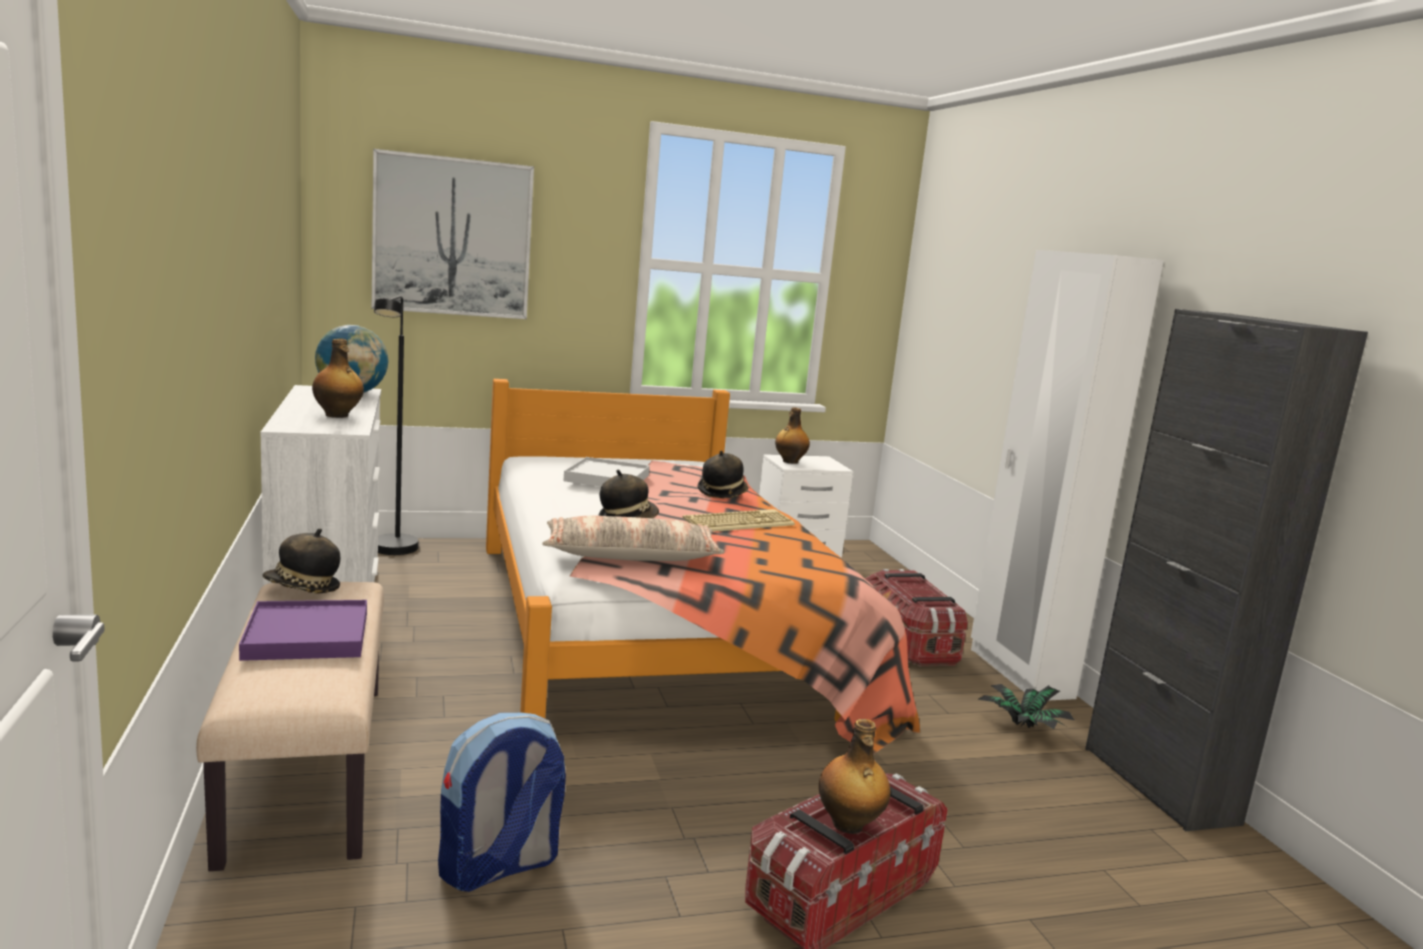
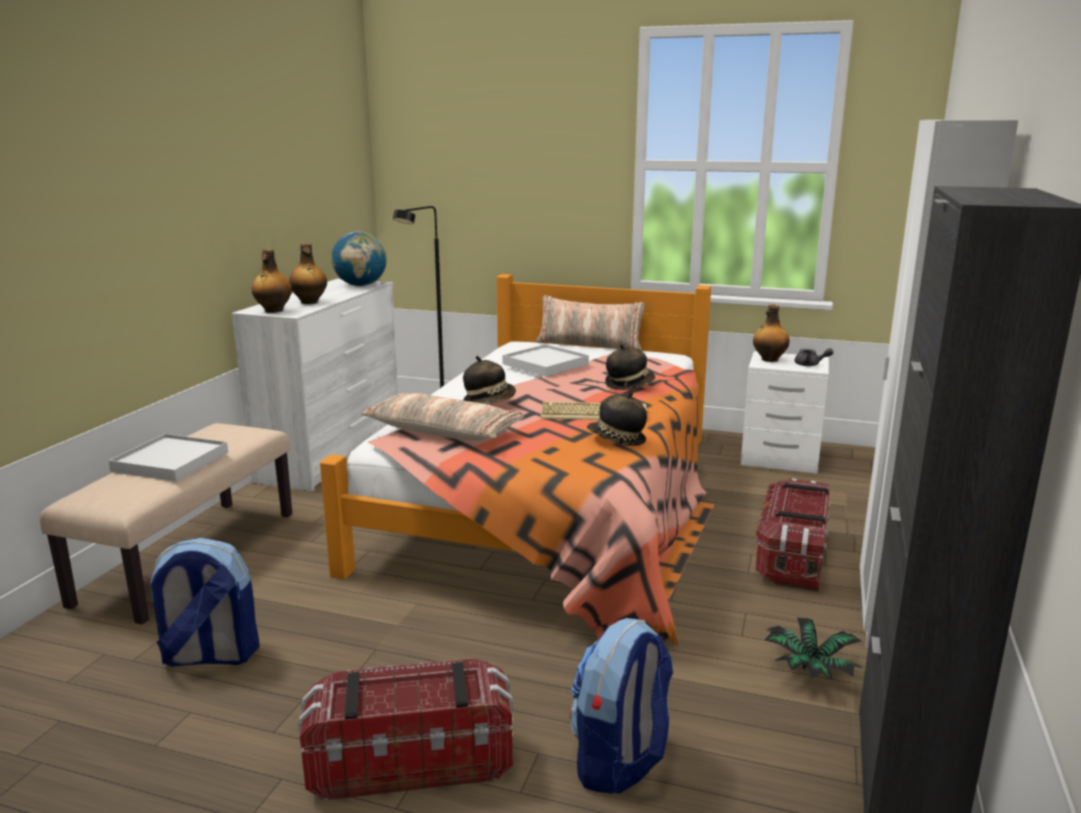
camera: 35 degrees right, 5 degrees up
purple tray [239,600,367,661] -> white tray [108,434,228,482]
hat [262,528,340,594] -> hat moved to [587,392,647,446]
picture [372,149,534,319] -> none
bottle [819,719,891,834] -> bottle moved to [252,249,292,313]
none -> pillow [536,295,645,351]
none -> backpack [570,618,673,794]
none -> grey teapot [795,348,833,366]

